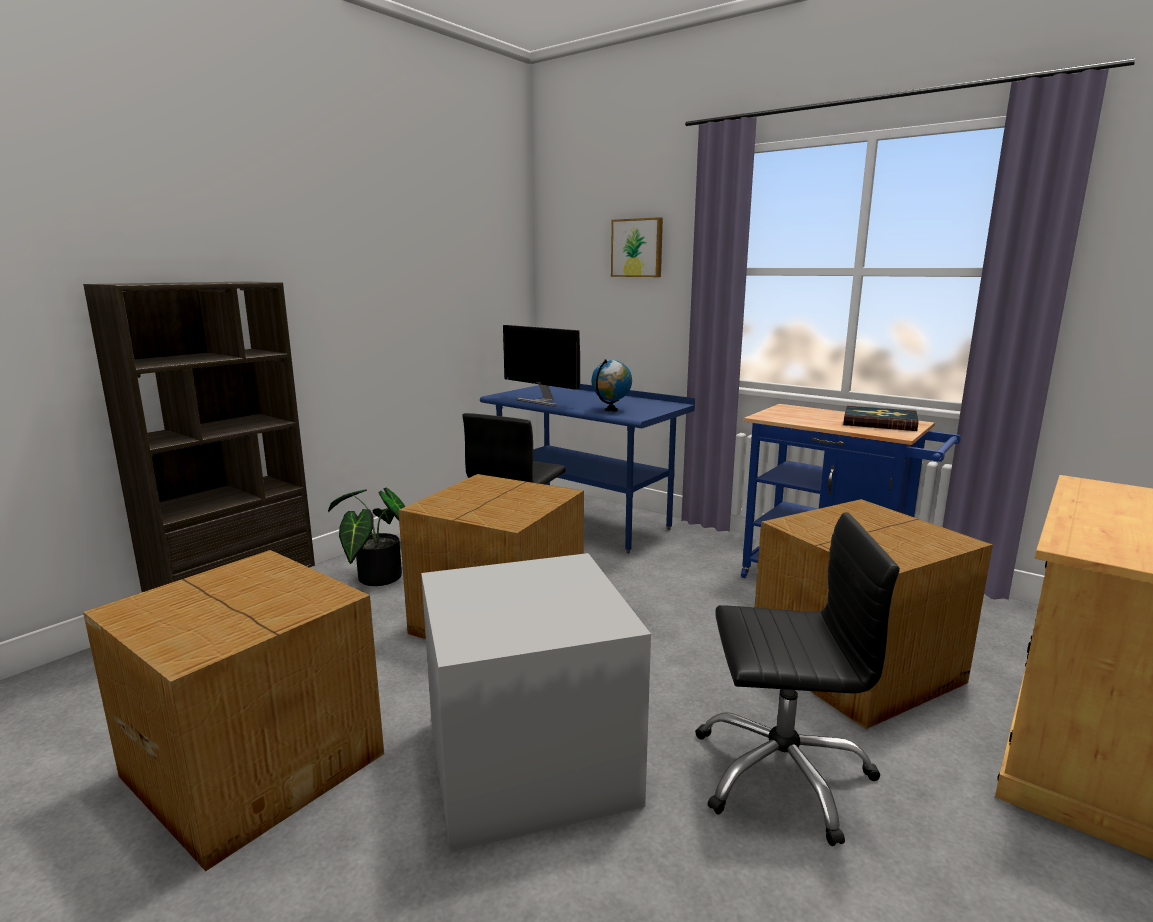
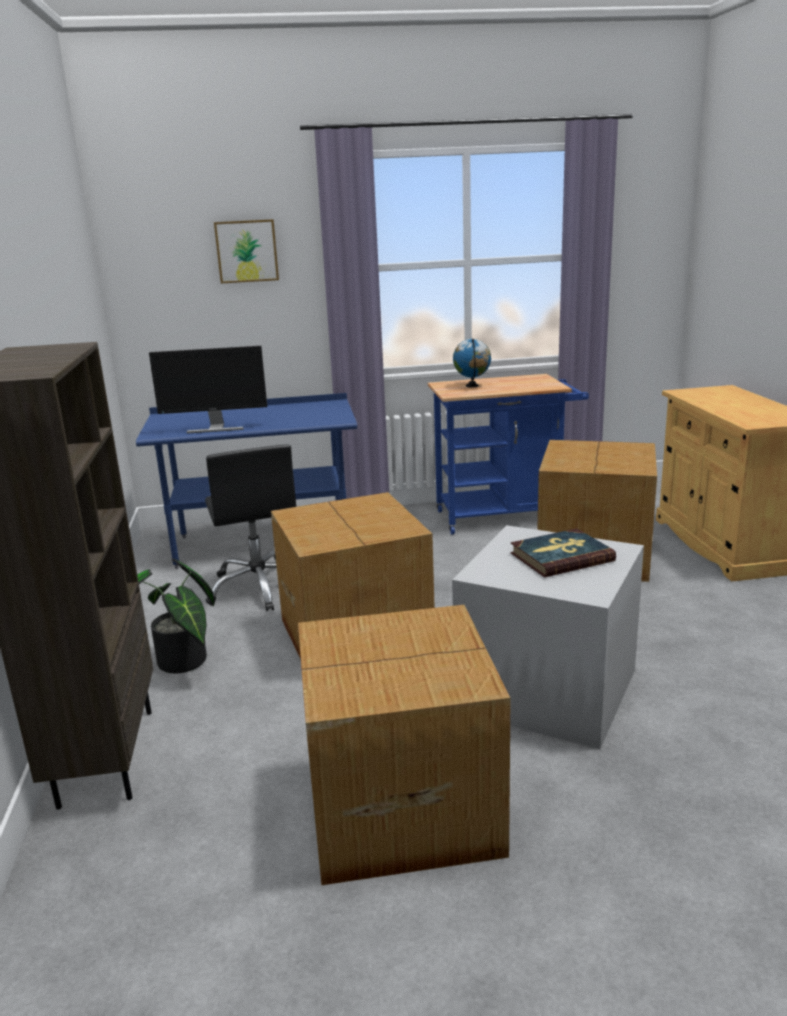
camera: 45 degrees left, 5 degrees up
globe [592,359,632,411] -> globe moved to [453,339,491,387]
black office chair [695,513,900,846] -> none
book [843,406,919,431] -> book moved to [511,528,616,577]

